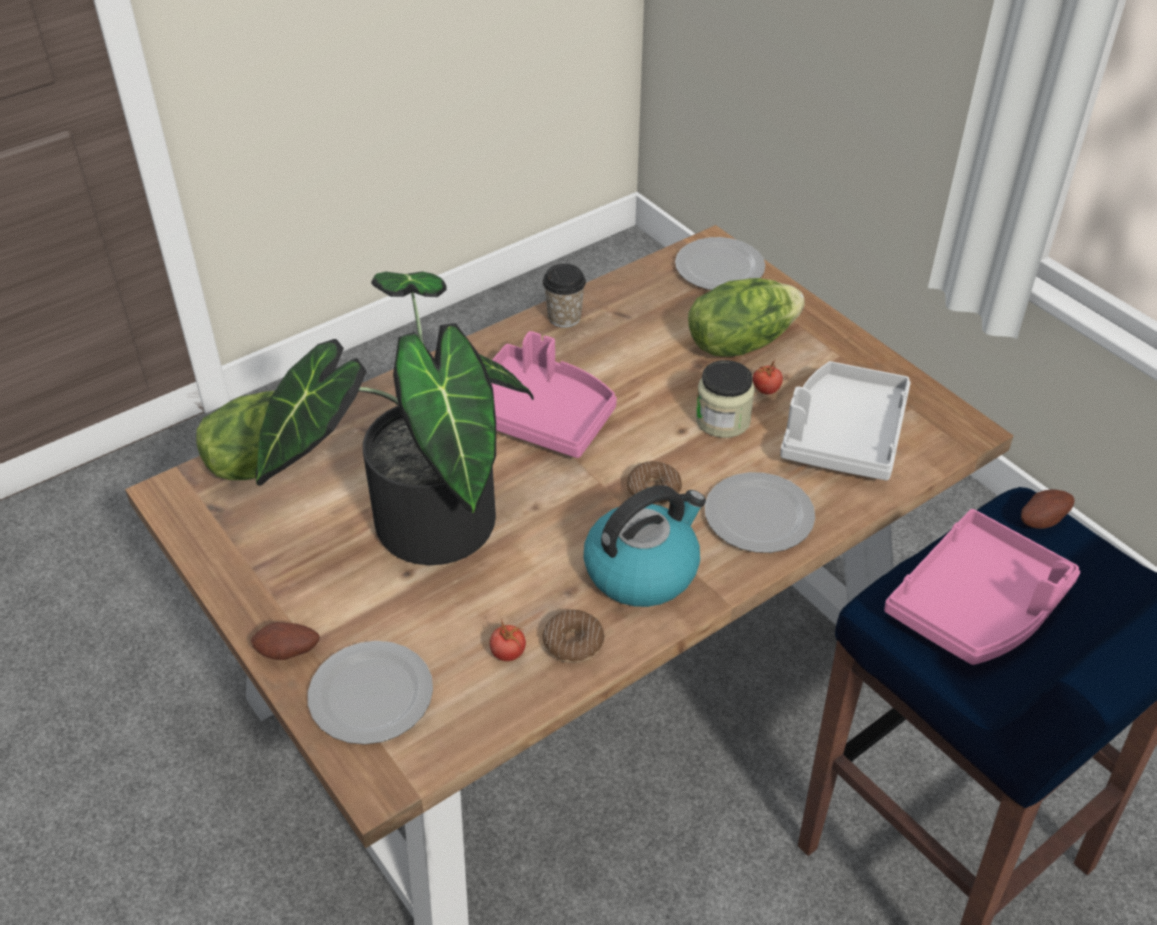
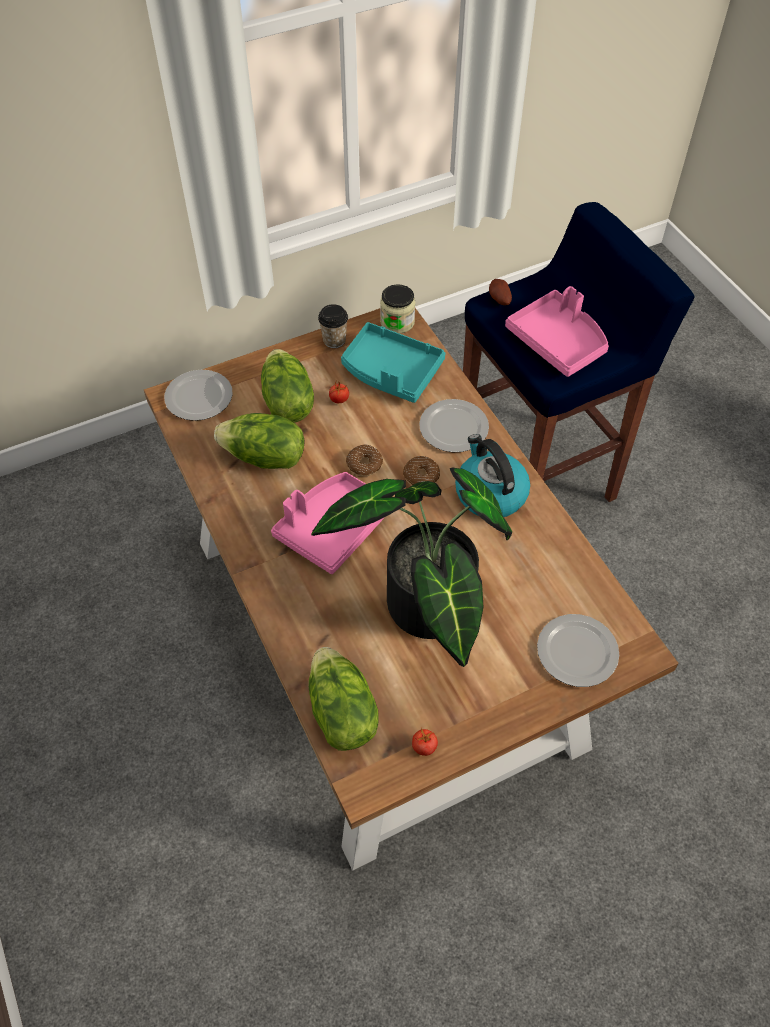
camera: 80 degrees left, 10 degrees up
potato [251,622,320,660] -> none
tomato [490,618,526,661] -> tomato moved to [412,728,438,756]
cup [543,264,586,328] -> cup moved to [318,304,348,348]
donut [543,610,605,663] -> donut moved to [346,445,383,476]
jar [696,360,755,438] -> jar moved to [380,284,415,334]
grey tray [780,361,911,480] -> turquoise tray [341,322,445,403]
none -> lettuce [214,413,305,469]

